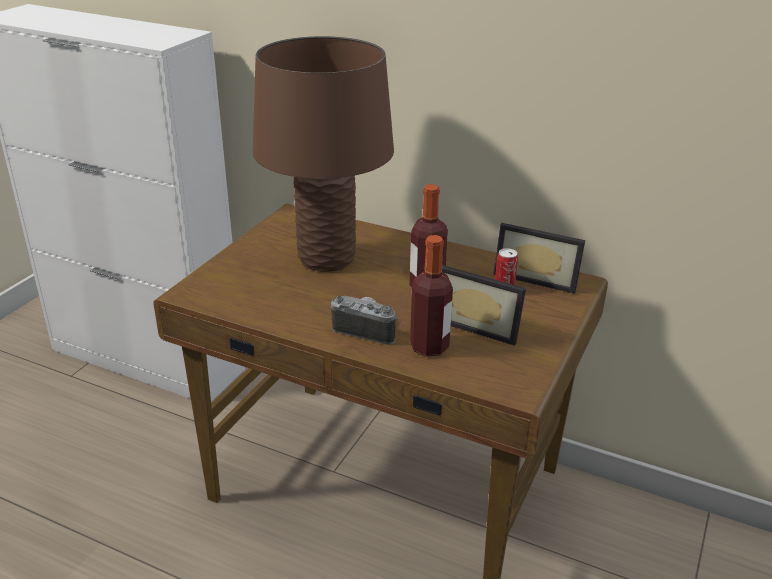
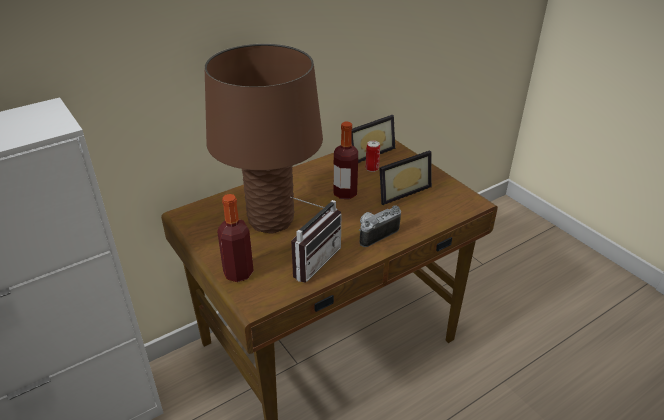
camera: 60 degrees left, 5 degrees up
bottle [410,235,453,356] -> bottle moved to [217,194,254,282]
none -> radio [290,197,341,283]

